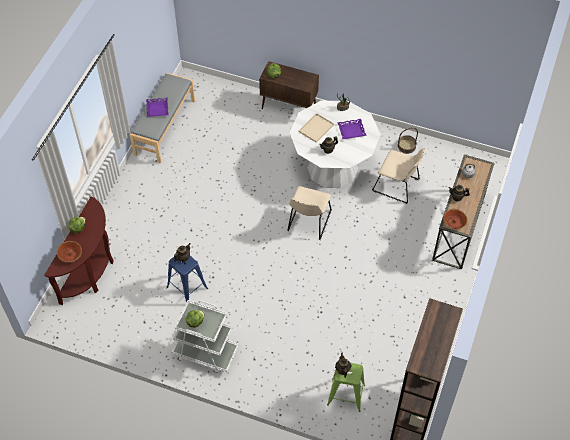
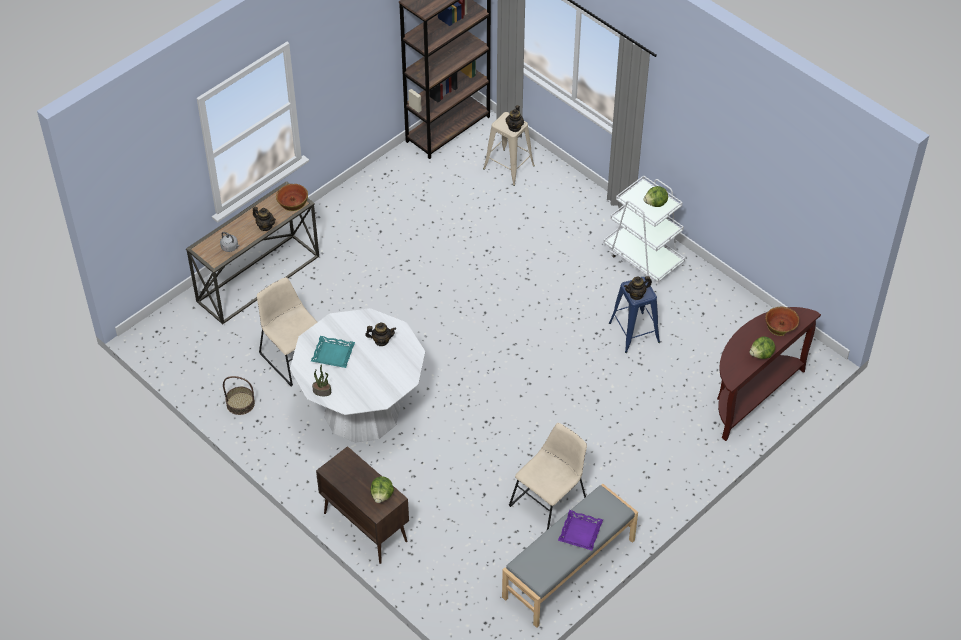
camera: 155 degrees left, 5 degrees down
beige chair [287,186,332,240] -> beige chair moved to [509,423,587,530]
beige tray [299,113,334,143] -> none
green stool [327,363,365,412] -> beige stool [483,112,535,186]
purple tray [337,119,367,139] -> turquoise tray [311,336,355,368]

